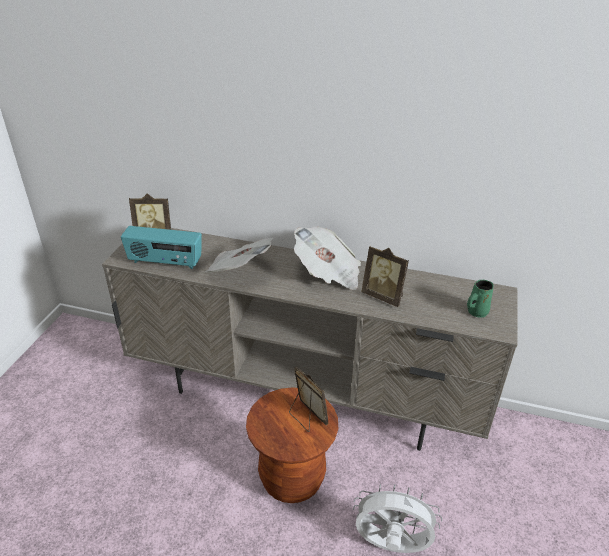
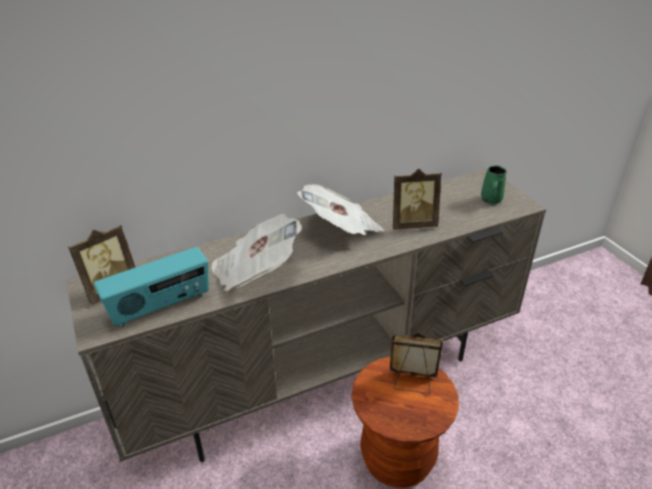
camera: 40 degrees left, 0 degrees up
white fan [353,484,442,553] -> none

